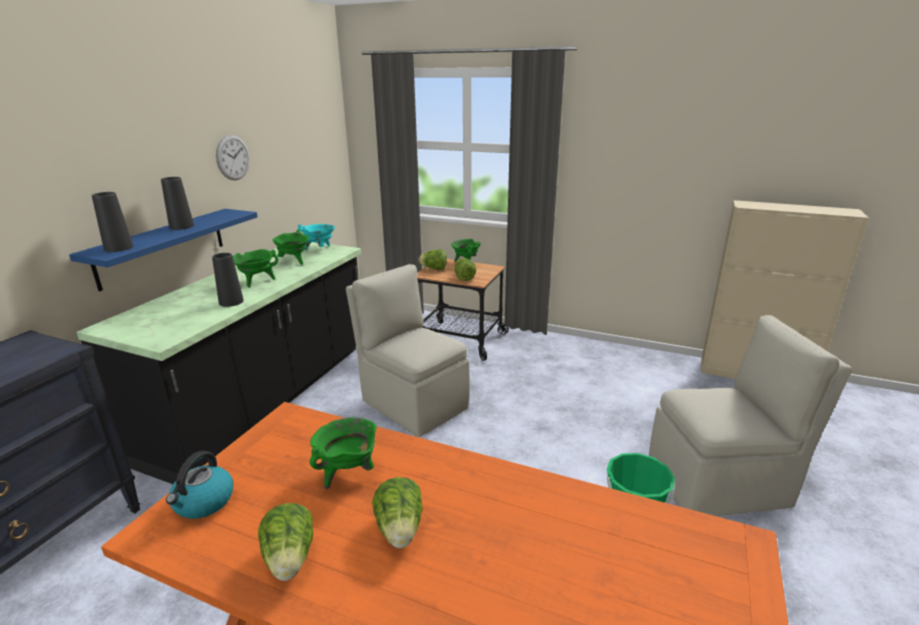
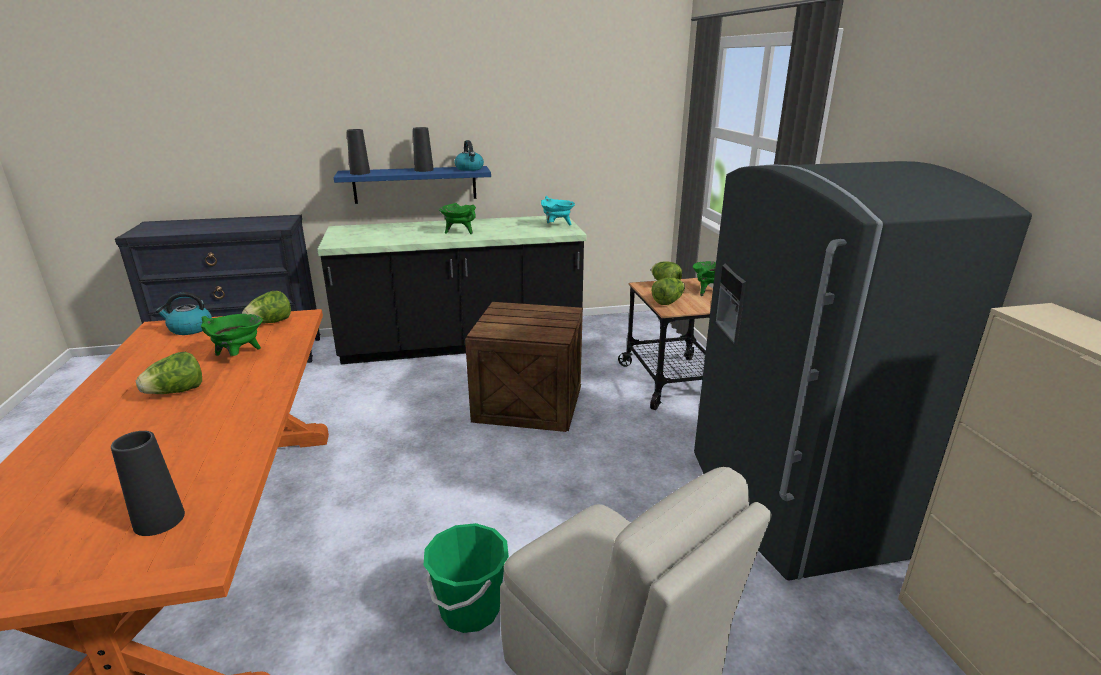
camera: 55 degrees right, 0 degrees up
black vase [212,253,244,307] -> black vase moved to [111,431,185,536]
wall clock [216,135,250,180] -> none
lettuce [258,503,313,581] -> lettuce moved to [242,291,291,323]
green cooking pot [272,230,309,265] -> none
beige chair [346,264,470,437] -> crate [465,302,583,432]
none -> kettle [454,140,484,171]
none -> grey fridge [694,161,1032,580]

